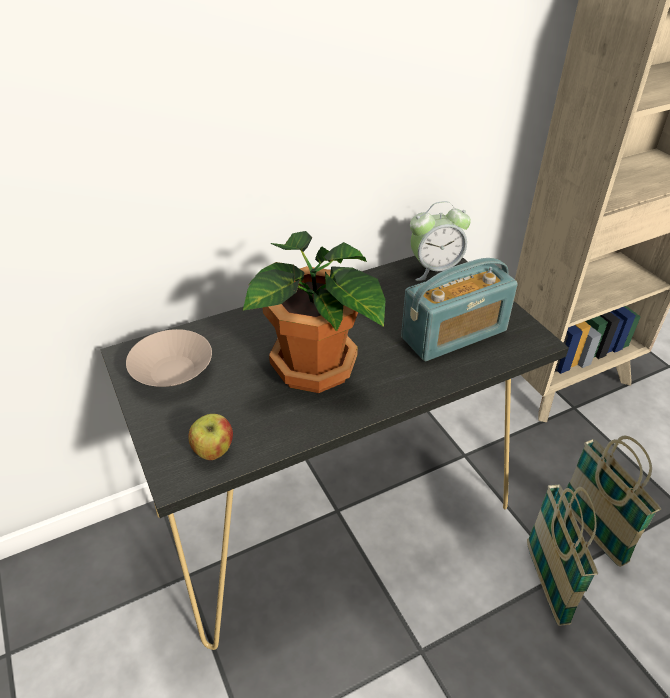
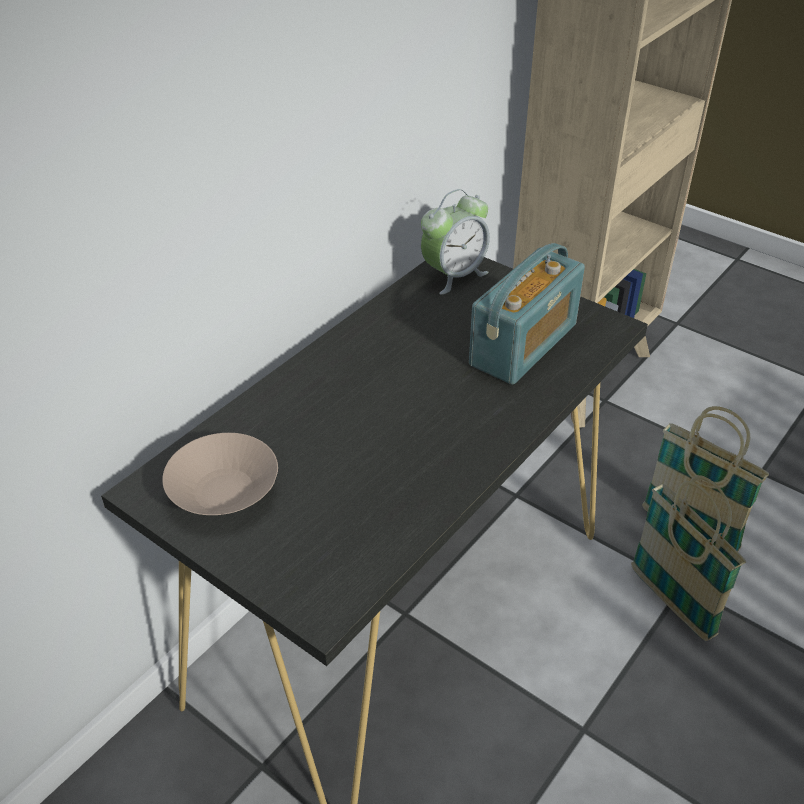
camera: 25 degrees left, 0 degrees up
apple [188,414,233,460] -> none
potted plant [243,231,386,393] -> none

